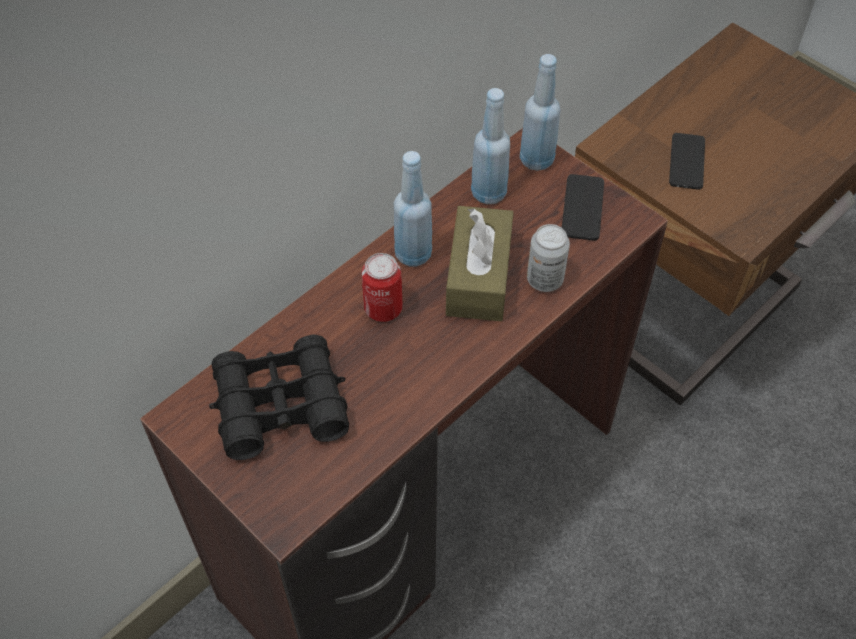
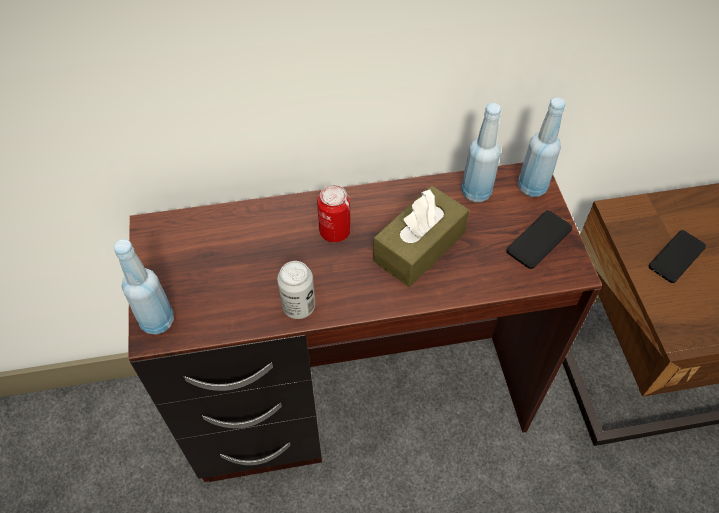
camera: 35 degrees right, 0 degrees up
black binoculars [209,335,349,460] -> none
blue bottle [394,151,432,266] -> blue bottle moved to [114,239,174,335]
can [527,224,570,292] -> can moved to [277,261,315,319]

